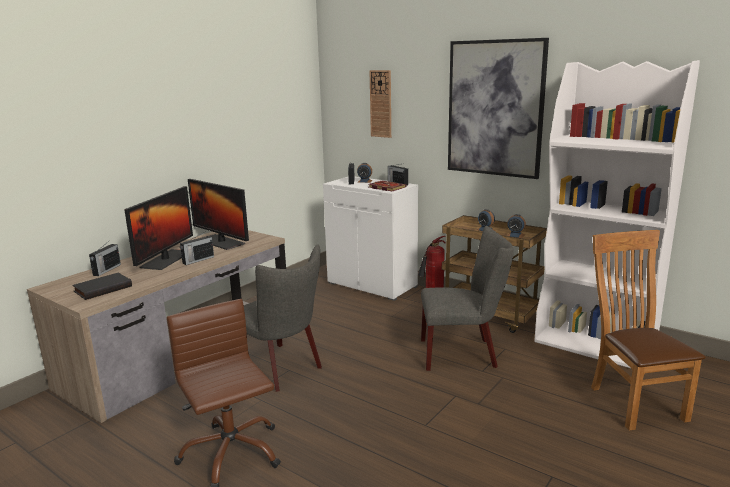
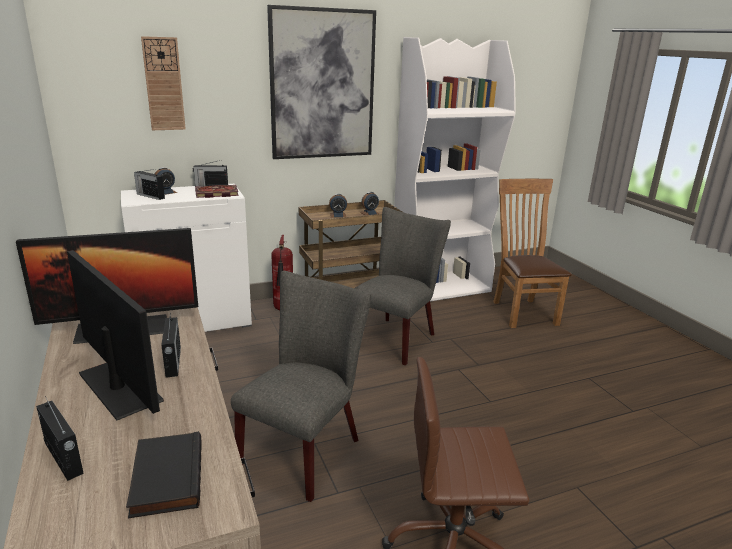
camera: 60 degrees left, 5 degrees up
grey chair [244,245,322,392] -> grey chair turned 45 degrees counterclockwise [231,271,371,502]
brown chair [591,230,706,431] -> brown chair turned 60 degrees clockwise [493,179,572,328]

